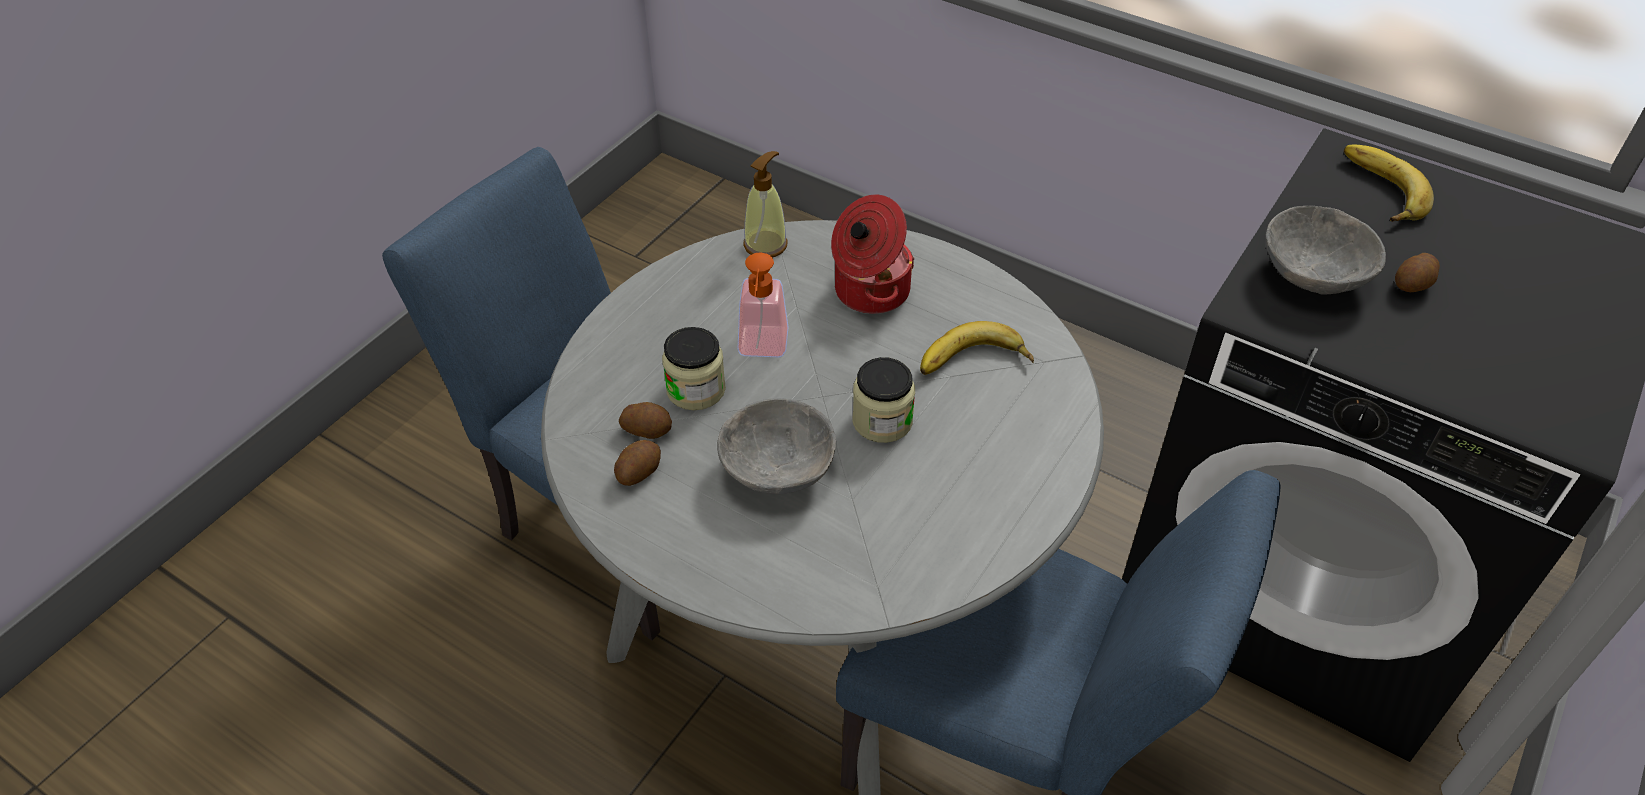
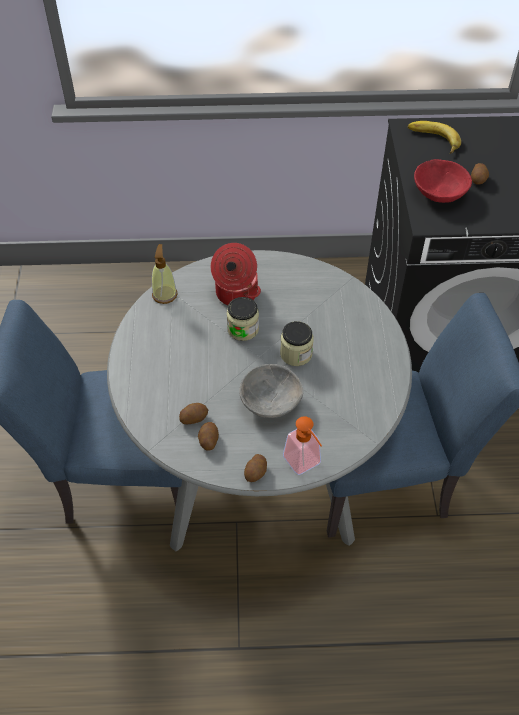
camera: 35 degrees left, 5 degrees up
jar [662,327,726,410] -> jar moved to [227,297,259,341]
soap dispenser [737,252,789,357] -> soap dispenser moved to [283,416,322,475]
banana [920,321,1034,375] -> none
grey bowl [1266,206,1386,295] -> red bowl [414,159,472,203]
none -> potato [244,454,267,482]

